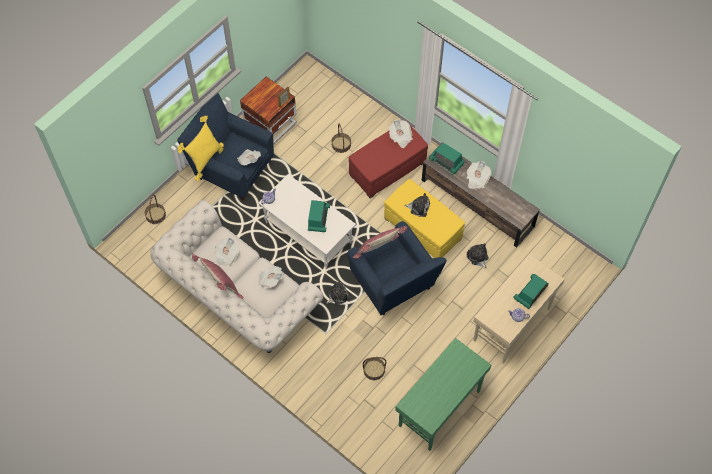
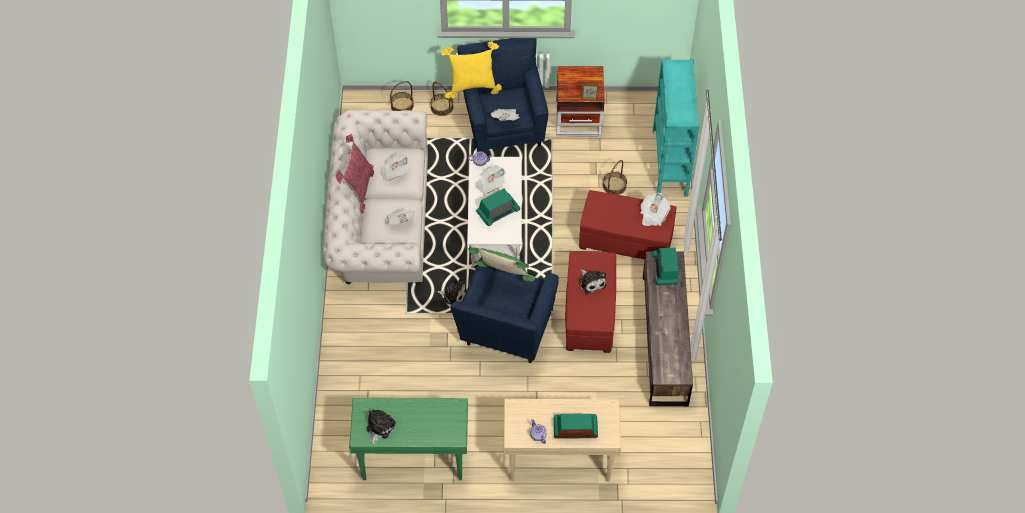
camera: 50 degrees right, 5 degrees down
red pillow [352,225,408,259] -> green pillow [468,247,536,281]
basket [363,357,386,380] -> basket moved to [430,82,453,116]
yellow ottoman [384,179,465,258] -> red ottoman [565,251,616,353]
newspaper [466,161,491,189] -> newspaper moved to [474,165,506,195]
plush toy [467,243,489,269] -> plush toy moved to [366,409,396,445]
none -> turquoise bookcase [653,59,700,197]

